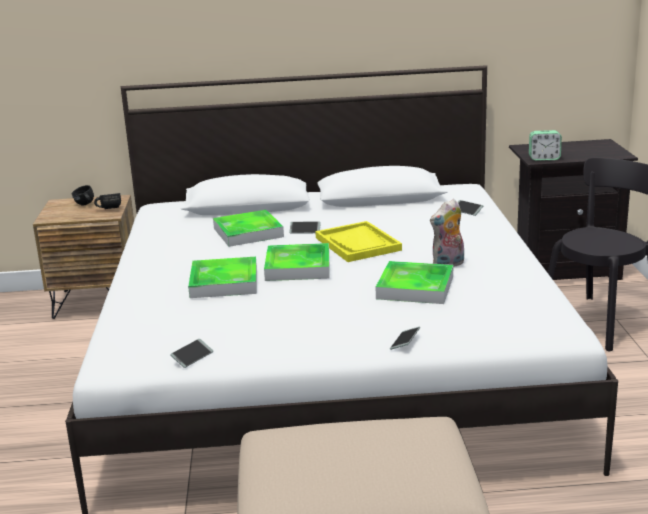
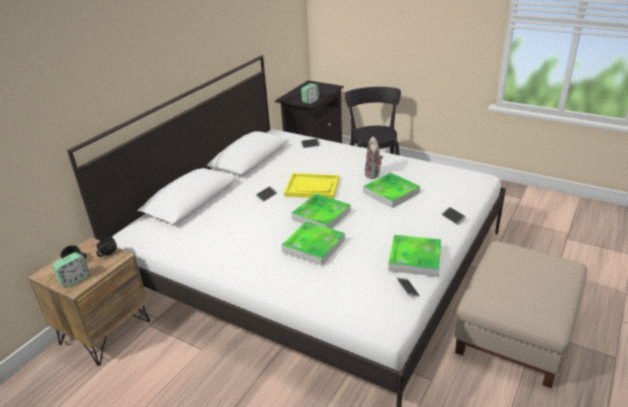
camera: 55 degrees left, 10 degrees up
tray [213,210,284,247] -> tray moved to [388,235,441,277]
none -> alarm clock [52,252,90,287]

